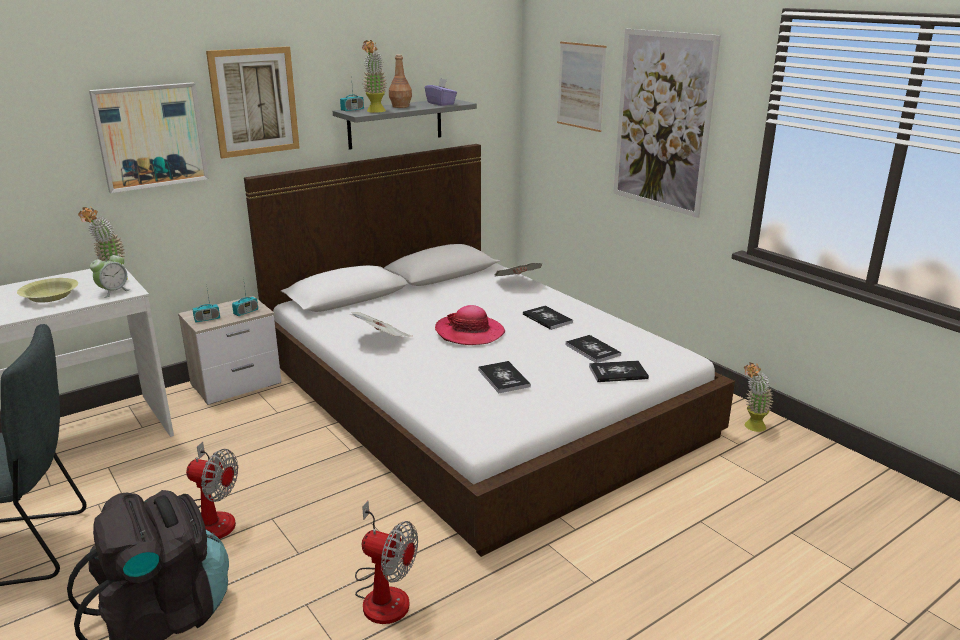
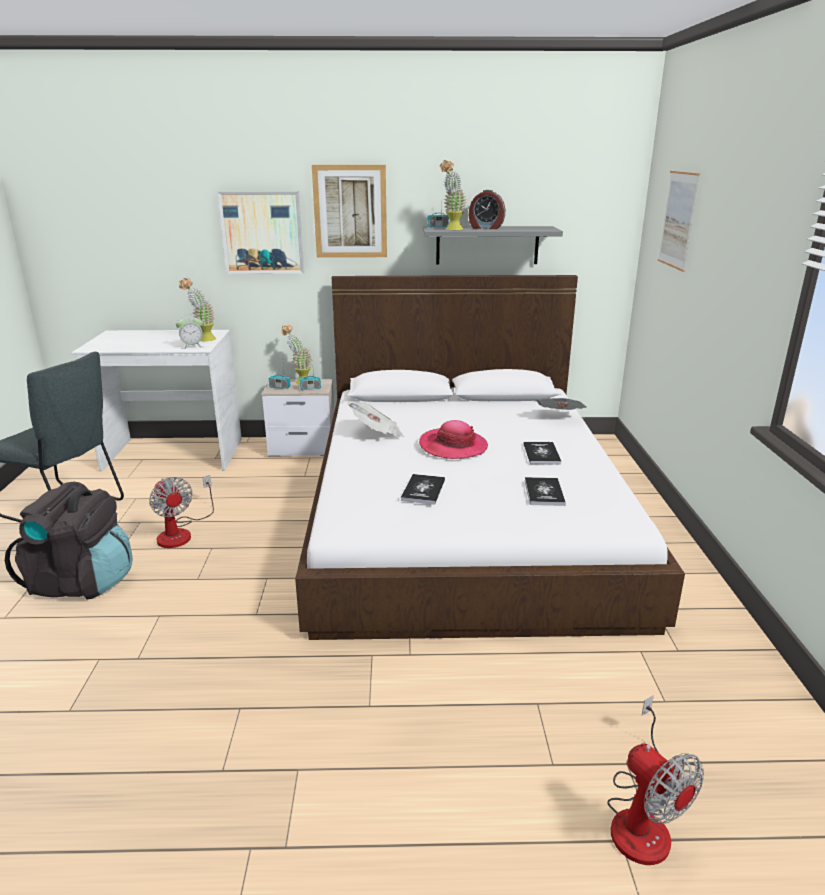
camera: 35 degrees right, 0 degrees up
yellow bowl [17,278,78,302] -> none
fan [355,501,418,624] -> fan moved to [607,695,704,865]
brown bottle [389,54,412,108] -> alarm clock [469,190,505,229]
purple tissue box [425,78,457,106] -> none
book [589,361,649,382] -> none
picture [613,29,721,218] -> none
potted plant [744,362,773,432] -> potted plant moved to [281,324,312,384]

